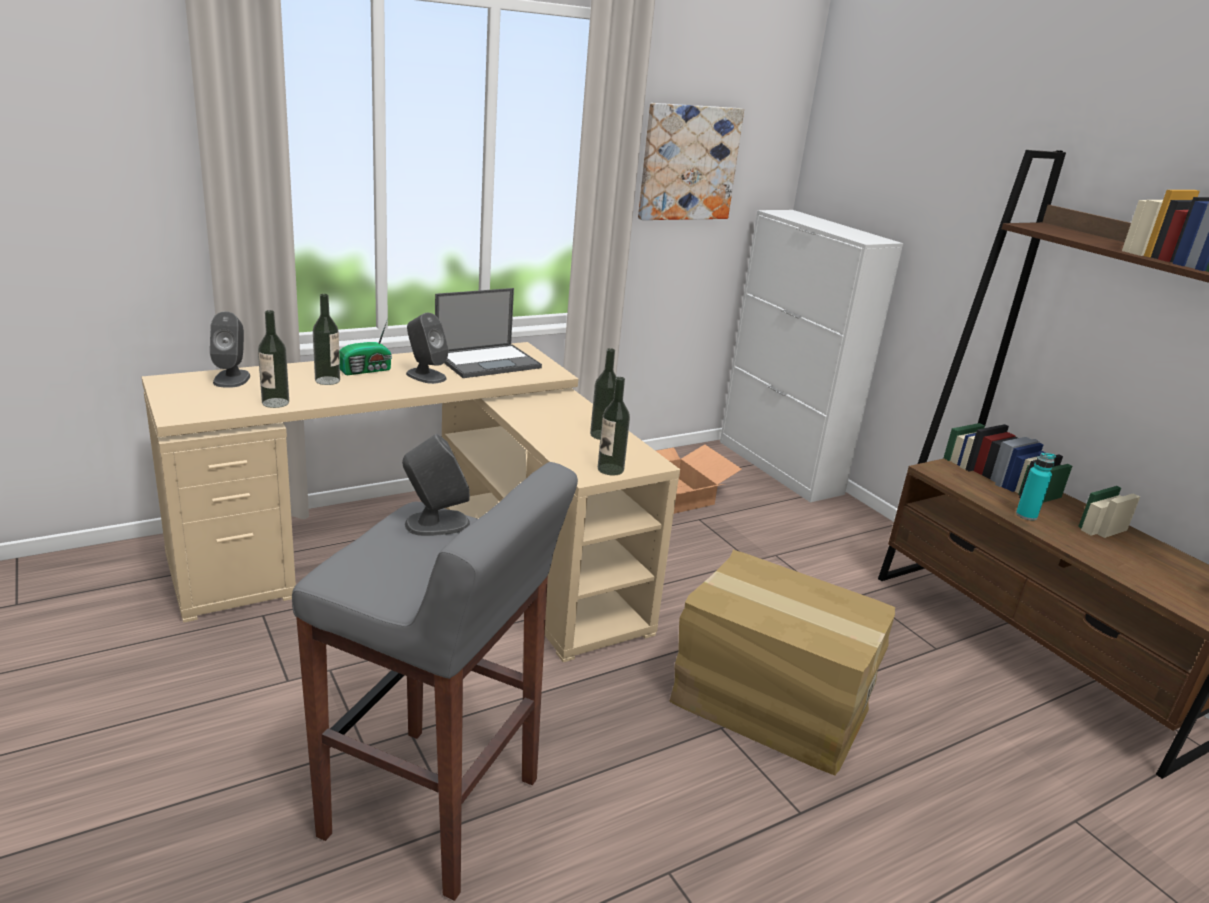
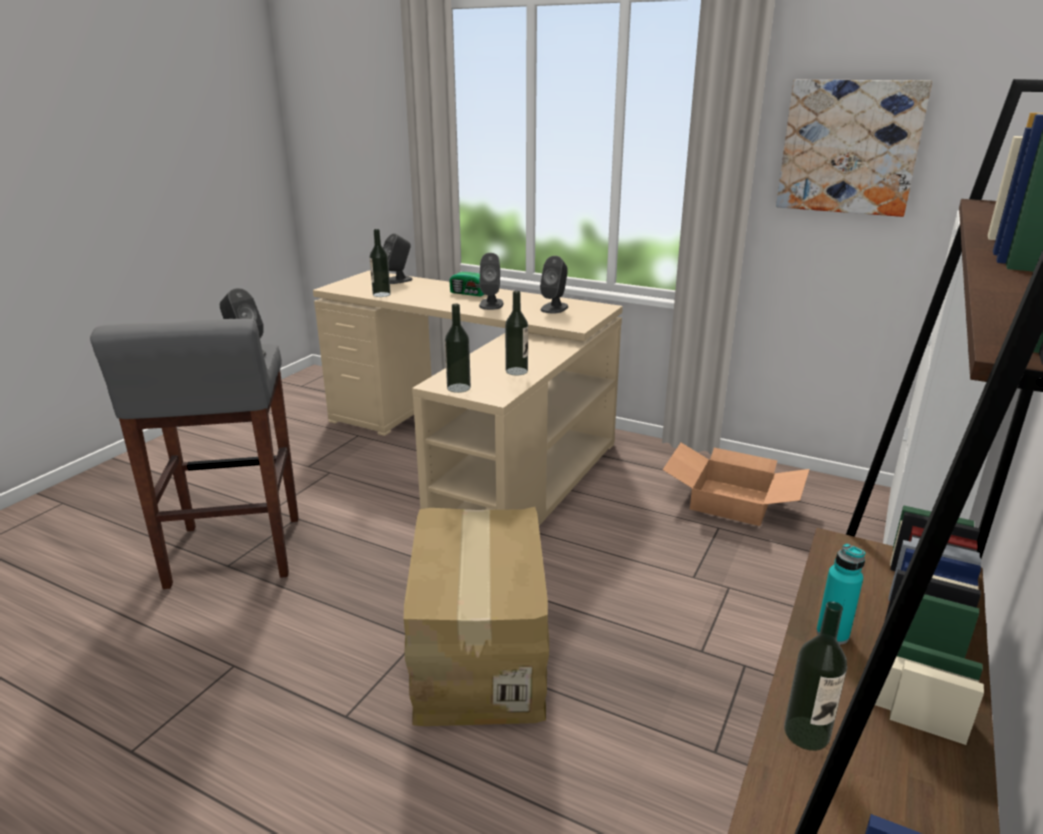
camera: 60 degrees right, 0 degrees up
bottle [313,294,340,385] -> bottle moved to [784,601,847,751]
laptop [435,288,542,378] -> grey speaker [540,256,568,314]

